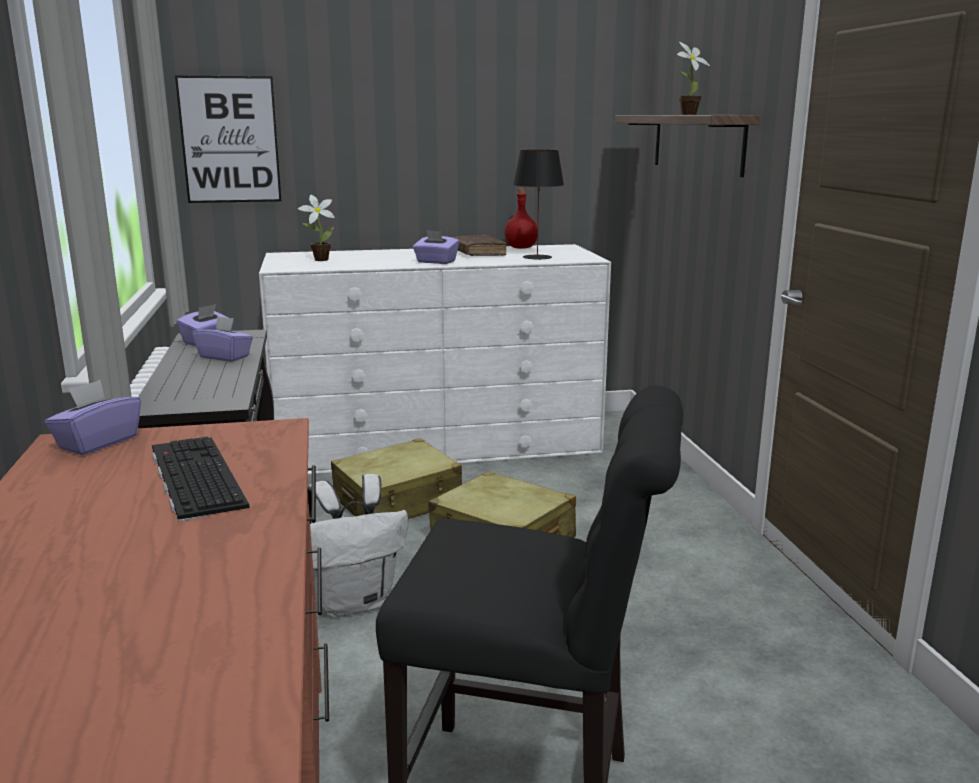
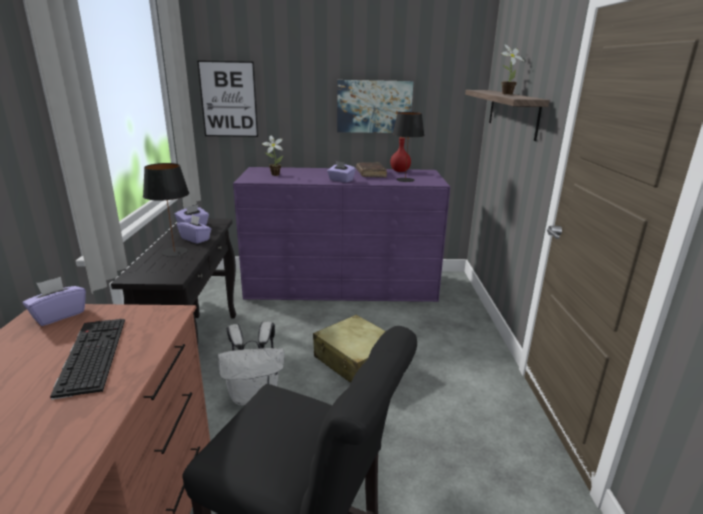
camera: 10 degrees right, 5 degrees up
white dresser [259,244,611,475] -> purple dresser [233,167,450,302]
beige suitcase [331,438,462,519] -> none
none -> black table lamp [143,163,189,256]
none -> picture [337,80,413,133]

